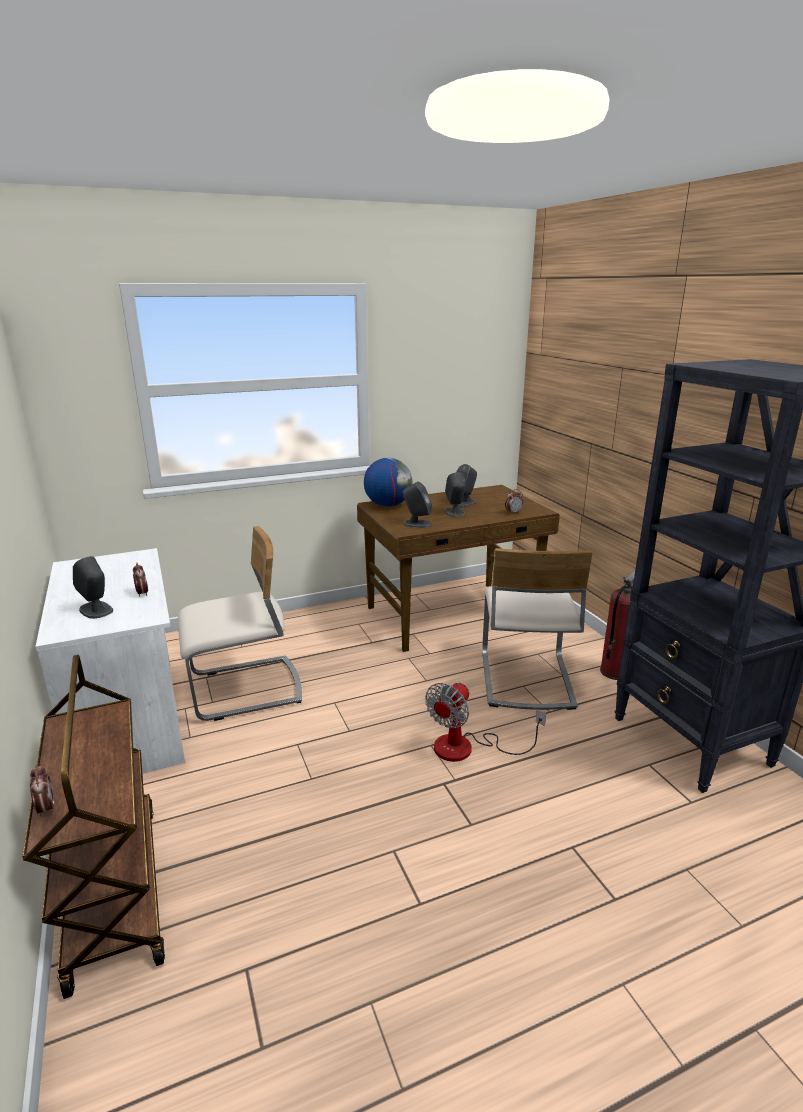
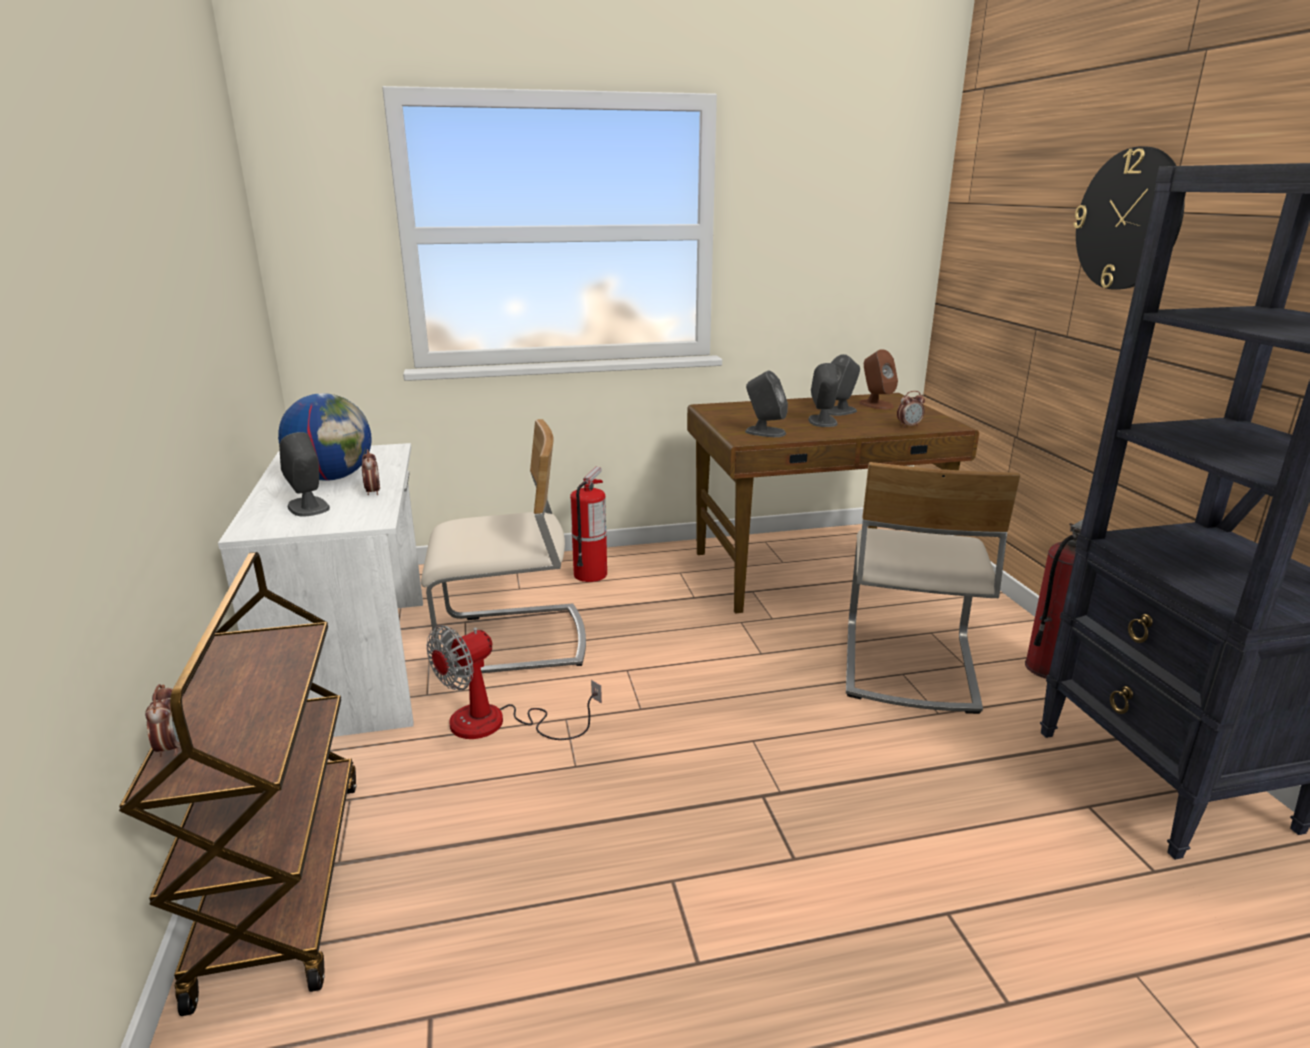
camera: 10 degrees right, 0 degrees up
globe [364,458,412,507] -> globe moved to [278,393,372,481]
fan [425,682,546,762] -> fan moved to [427,625,602,740]
none -> fire extinguisher [570,467,607,582]
none -> brown speaker [859,349,898,410]
none -> wall clock [1073,147,1185,290]

